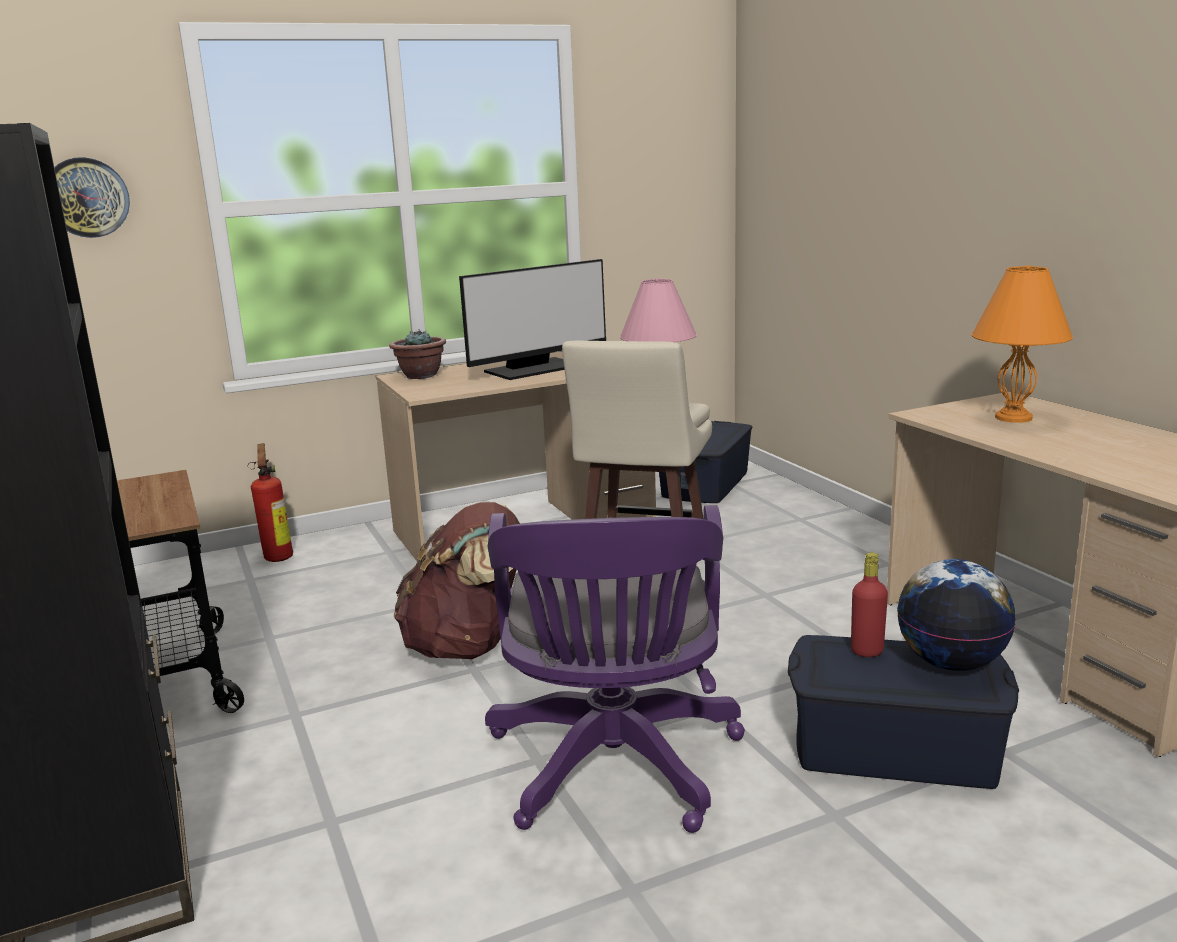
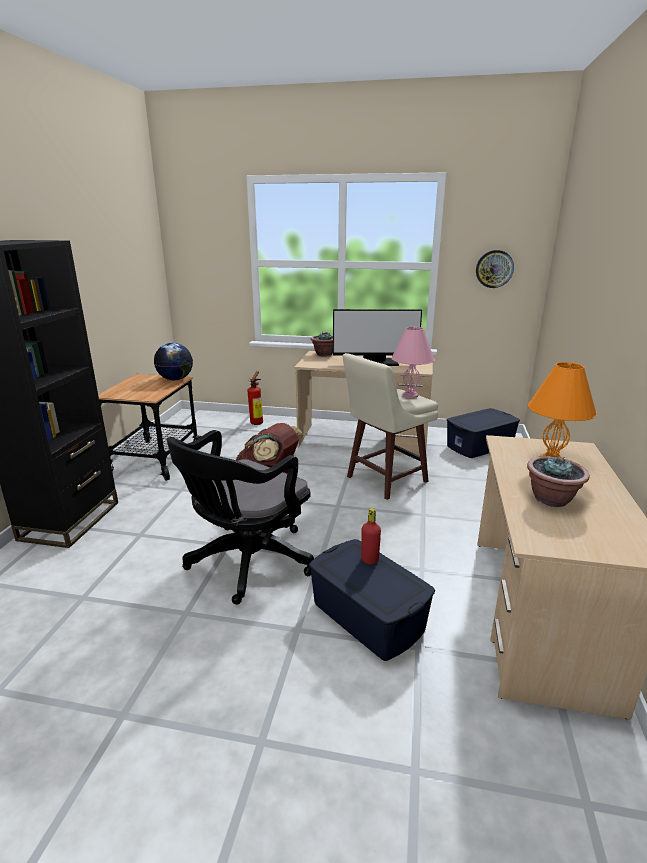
camera: 35 degrees right, 5 degrees up
wall clock [54,157,130,238] -> wall clock moved to [476,250,514,288]
purple office chair [485,505,745,833] -> black office chair [167,430,314,605]
globe [897,559,1016,671] -> globe moved to [154,343,193,380]
none -> potted plant [527,456,590,507]

